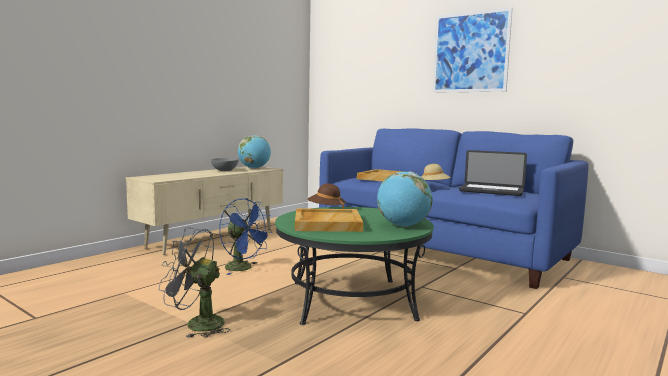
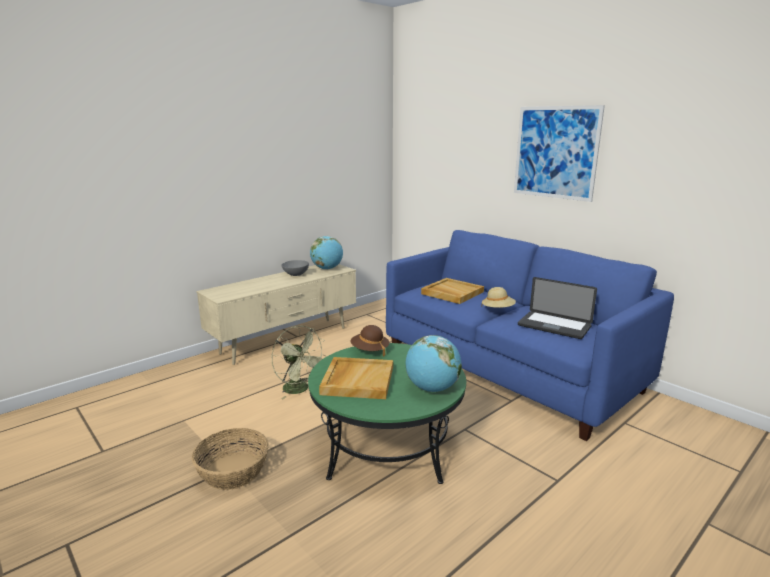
camera: 10 degrees right, 10 degrees up
grey fan [159,227,230,338] -> basket [192,428,269,490]
blue fan [219,198,272,275] -> green fan [272,326,327,400]

